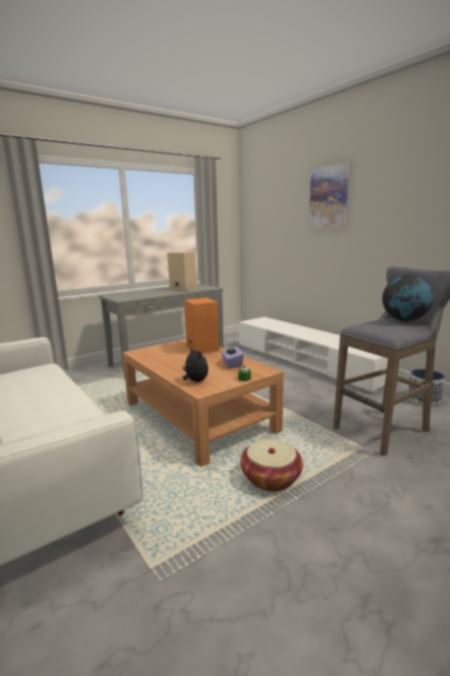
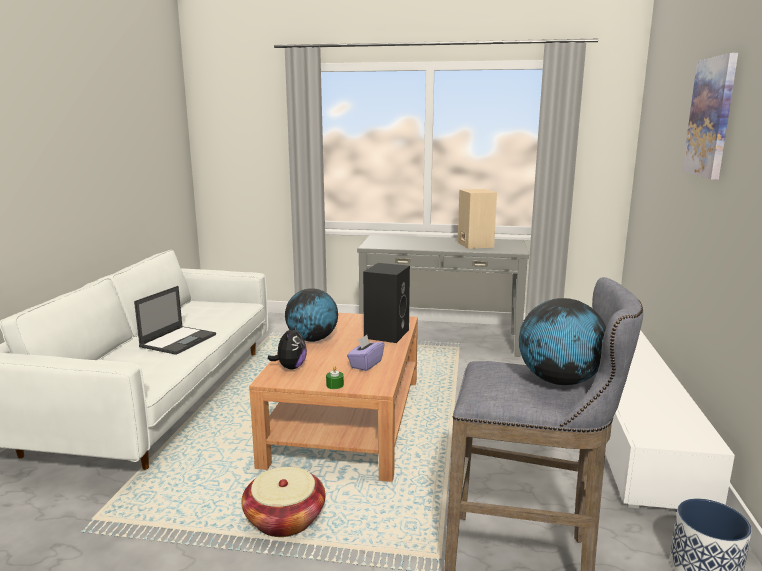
camera: 45 degrees right, 0 degrees up
orange speaker [184,298,219,354] -> black speaker [363,263,410,343]
none -> laptop [134,286,216,355]
none -> globe [285,288,338,342]

